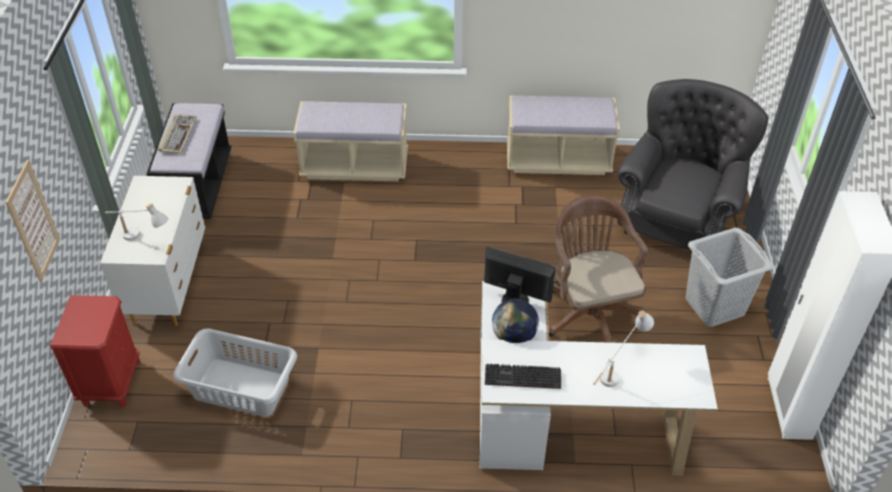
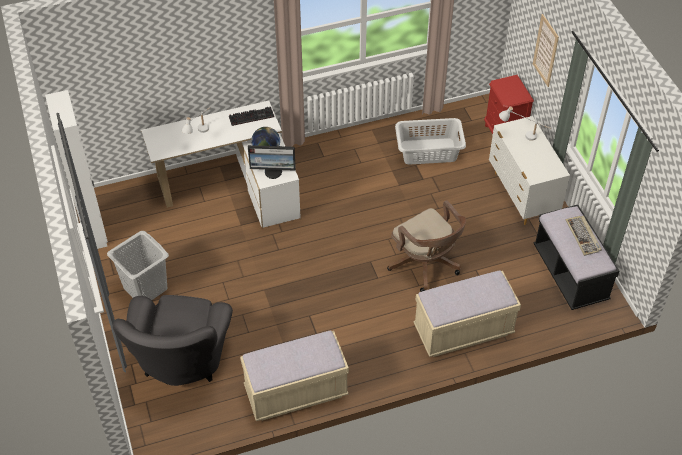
camera: 160 degrees right, 5 degrees up
brown office chair [549,195,648,343] -> brown office chair moved to [387,200,466,292]

